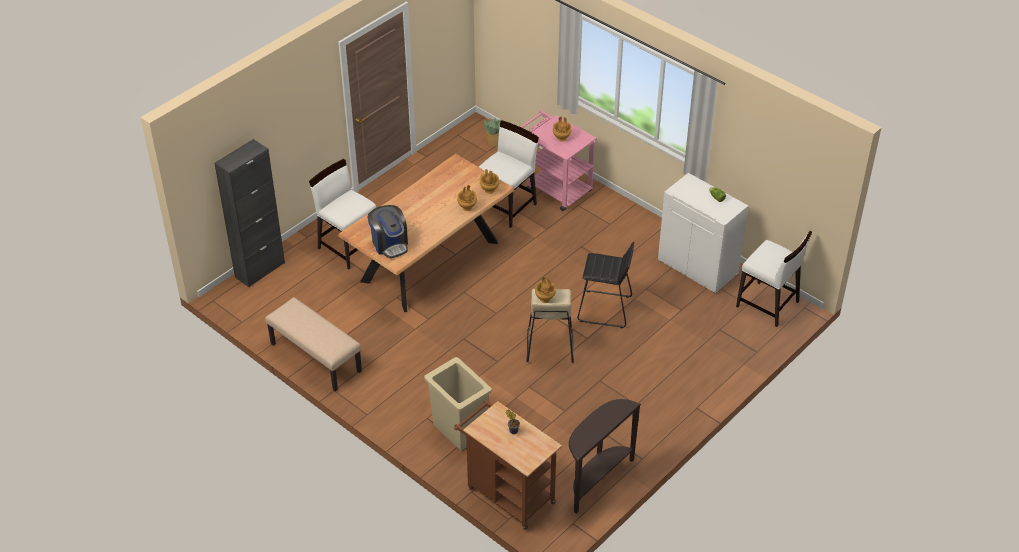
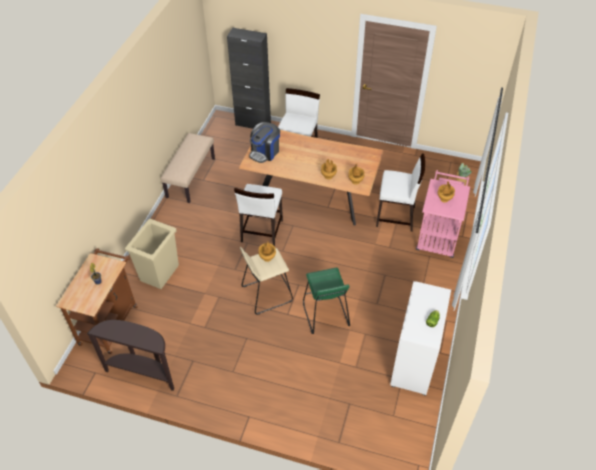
camera: 65 degrees right, 5 degrees up
black stool [577,242,634,328] -> green stool [303,267,350,334]
white chair [736,231,812,327] -> white chair moved to [234,184,283,246]

